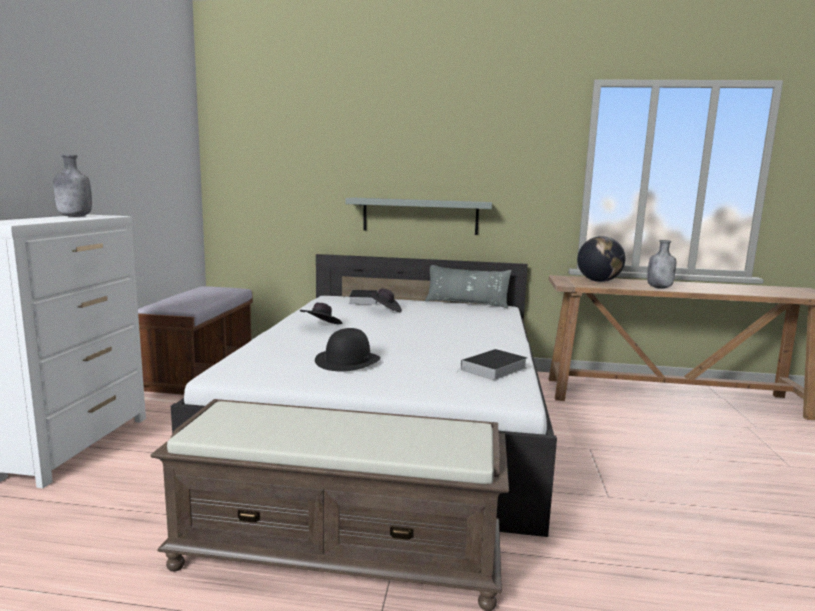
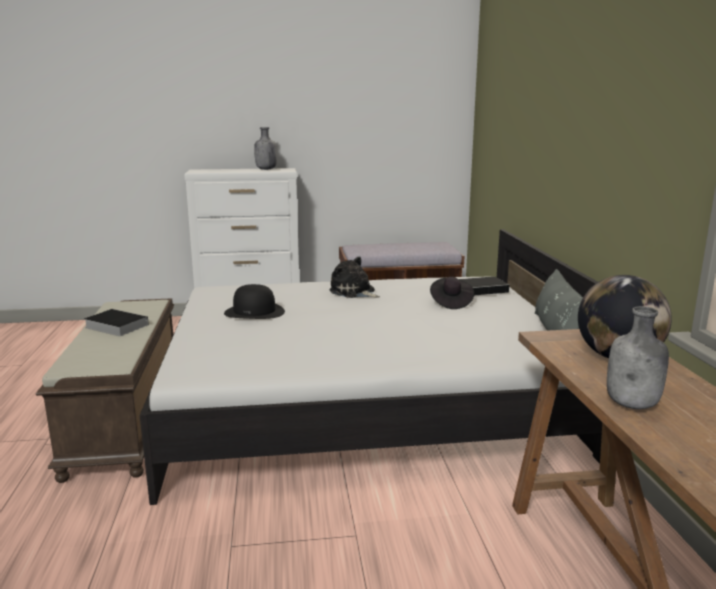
camera: 75 degrees right, 5 degrees up
black hat [300,303,342,324] -> plush toy [329,256,380,298]
grey shelf [345,198,492,235] -> none
book [457,349,527,380] -> book moved to [84,309,149,336]

